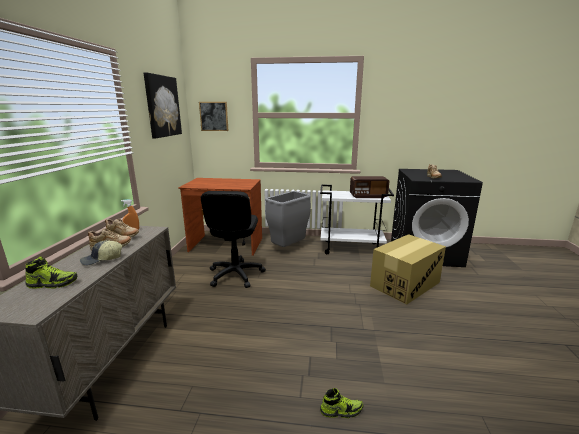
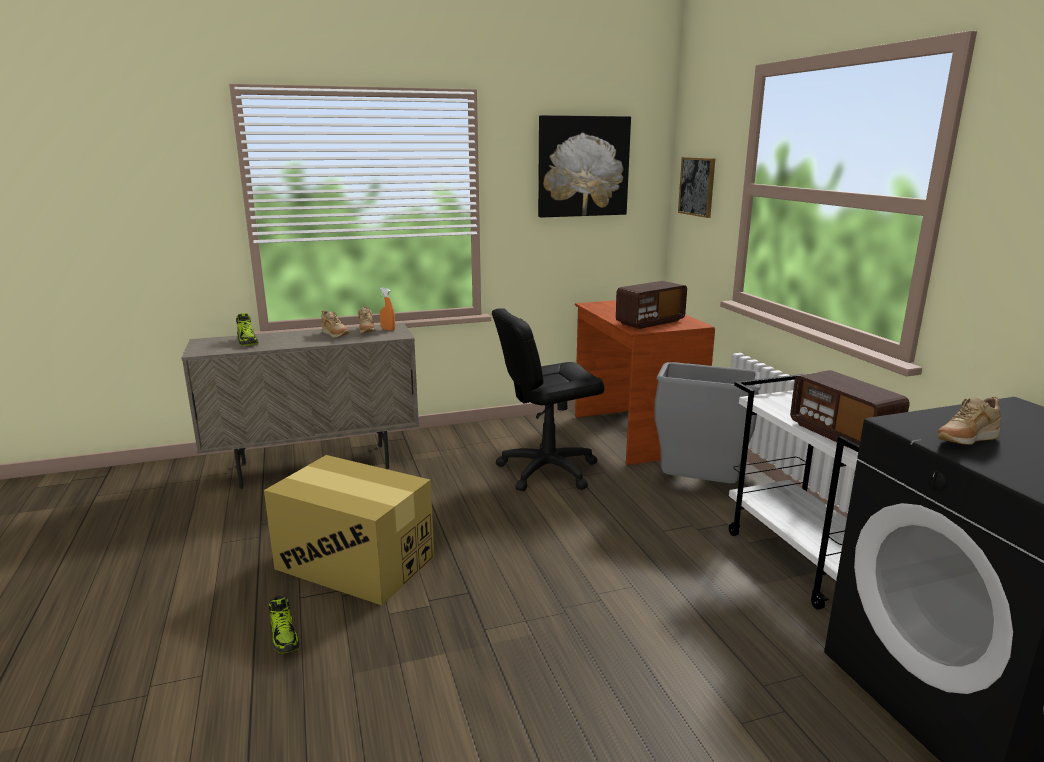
camera: 65 degrees right, 0 degrees up
cap [80,240,122,266] -> none
cardboard box [370,234,446,305] -> cardboard box moved to [264,455,434,605]
none -> radio [615,281,687,329]

